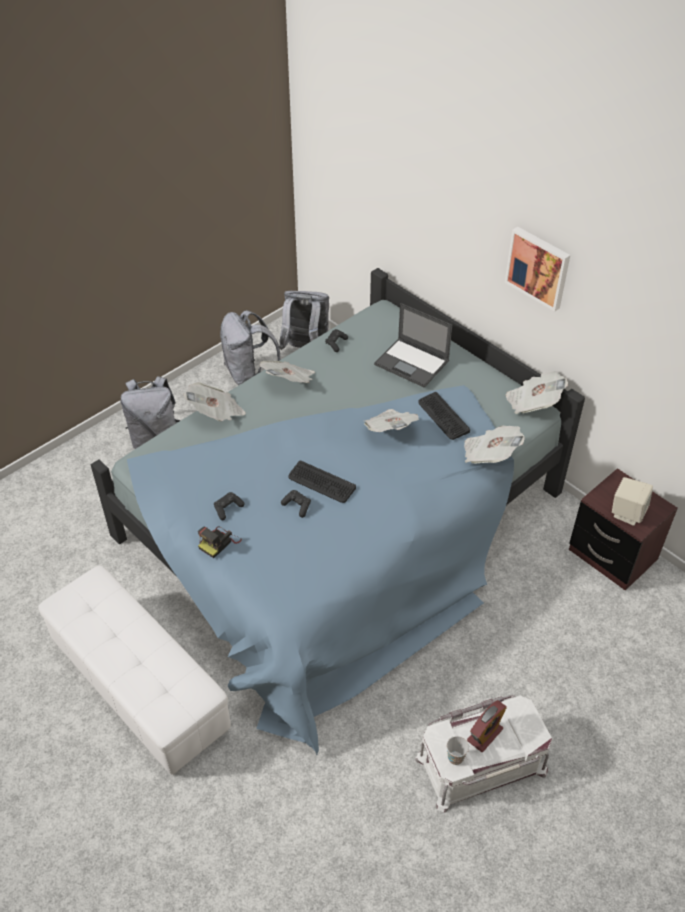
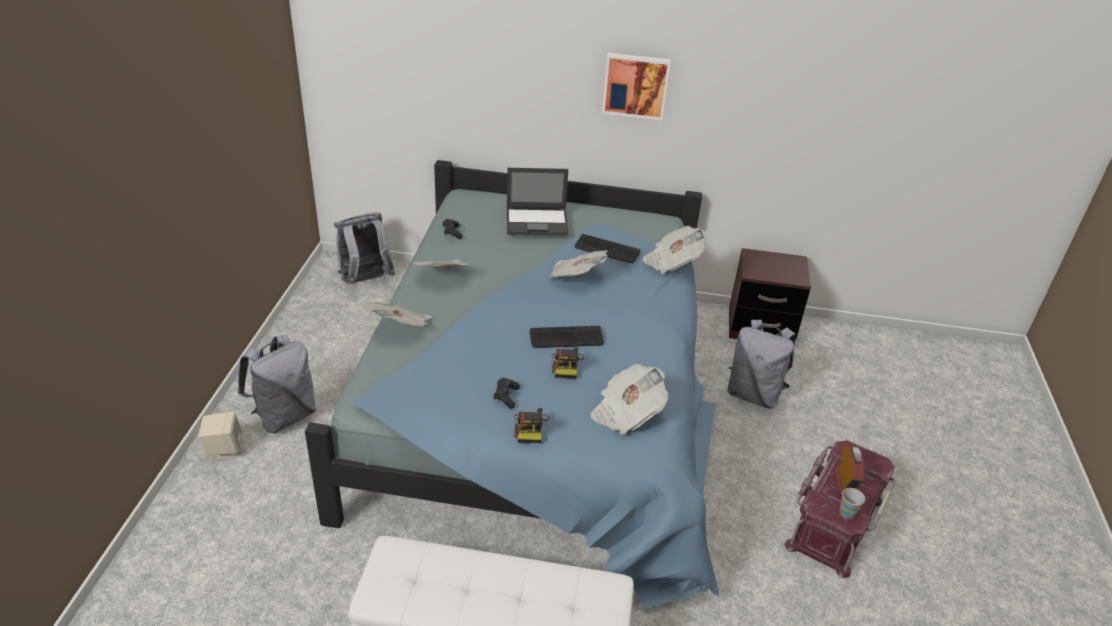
camera: 40 degrees left, 10 degrees down
grey backpack [220,310,281,385] -> grey backpack moved to [727,320,796,409]
black game controller [281,490,311,518] -> camera [552,347,584,379]
white storage box [415,695,552,813] -> red storage box [784,440,896,578]
newspaper [505,371,568,414] -> newspaper moved to [590,364,668,435]
beige speaker [612,477,653,526] -> beige speaker moved to [198,411,242,460]

